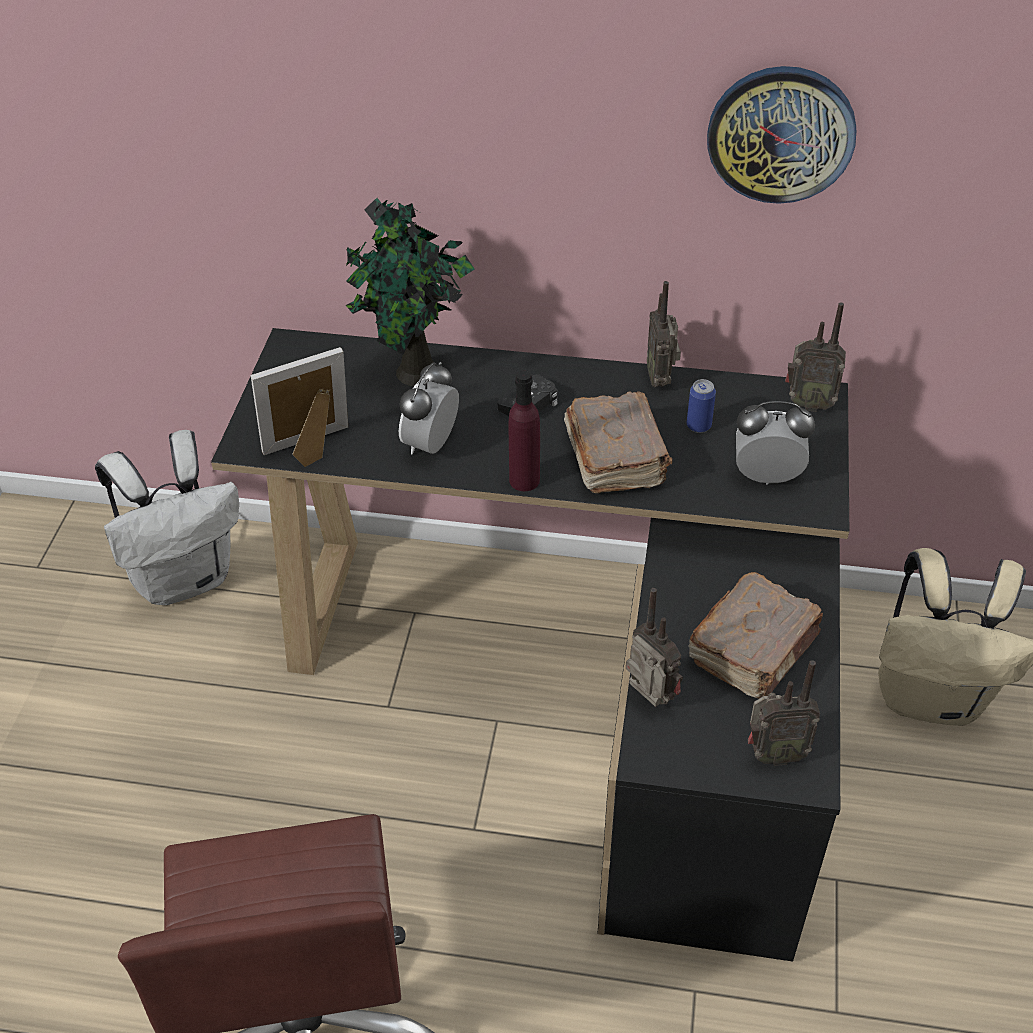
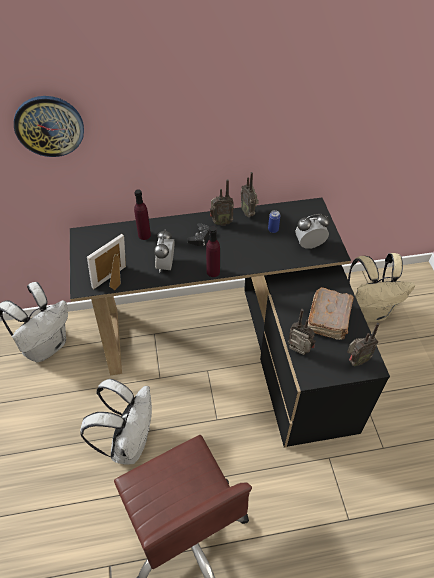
camera: 20 degrees left, 5 degrees up
potted plant [346,198,474,386] -> purple bottle [134,189,151,240]
brown book [564,391,672,493] -> none
wall clock [707,66,856,204] -> wall clock moved to [14,96,84,157]
radio [785,302,846,412] -> radio moved to [210,179,234,226]
none -> white backpack [80,379,152,465]

